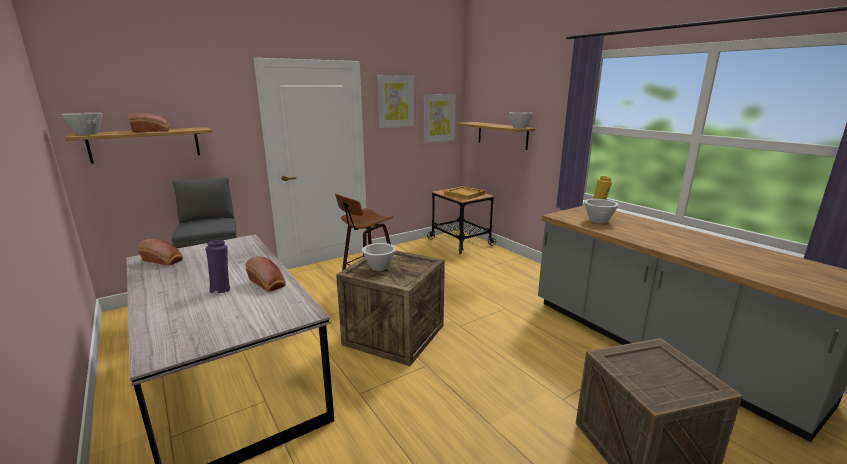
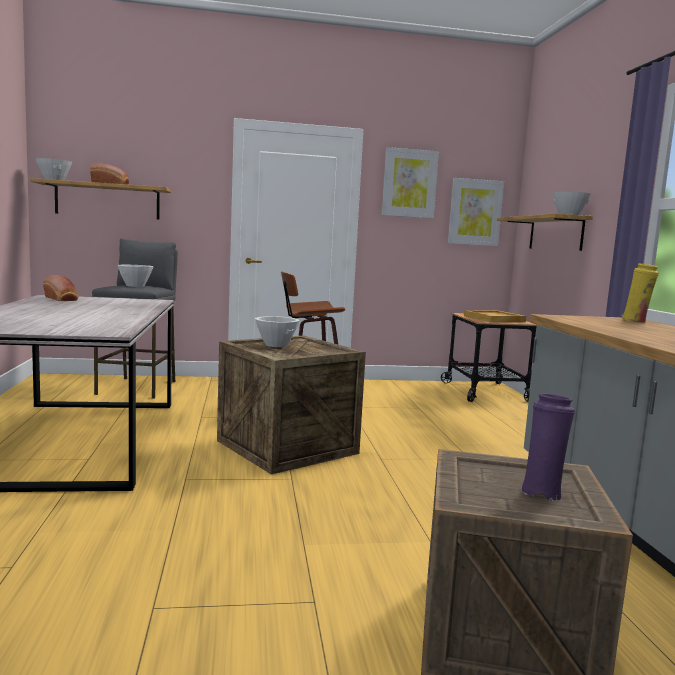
camera: 25 degrees right, 10 degrees down
purple vase [205,240,230,293] -> purple vase moved to [520,393,575,501]
bread [245,256,286,292] -> none
white bowl [584,199,619,224] -> white bowl moved to [117,265,154,287]

